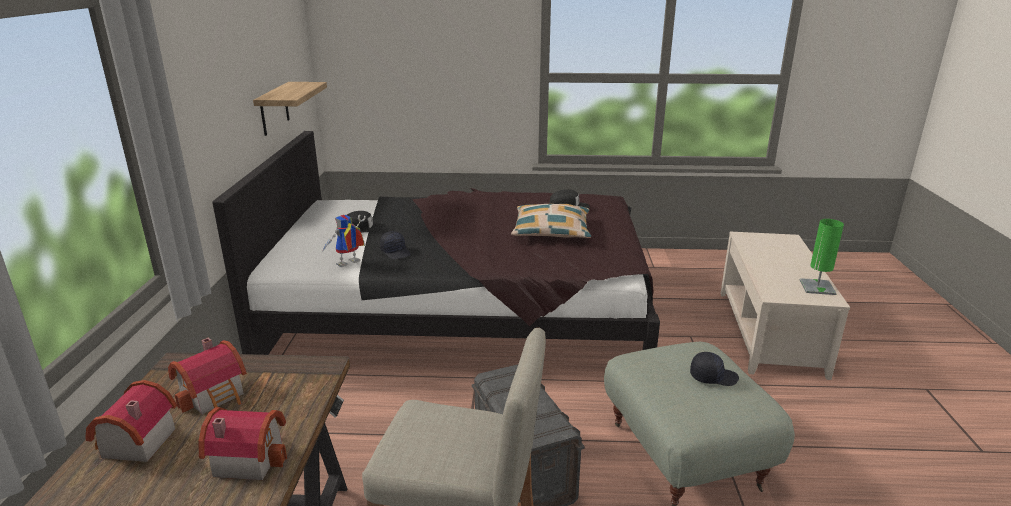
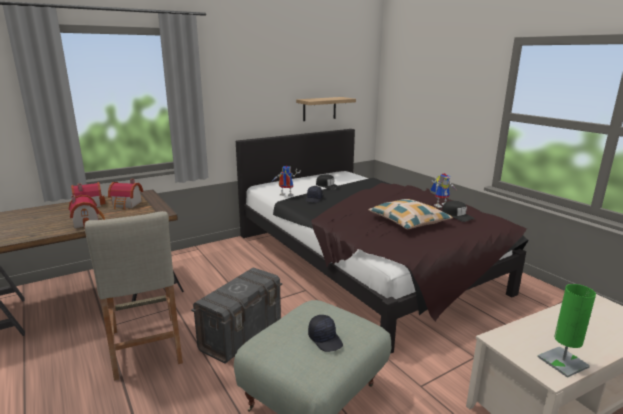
camera: 55 degrees right, 5 degrees down
none -> toy robot [431,173,457,208]

